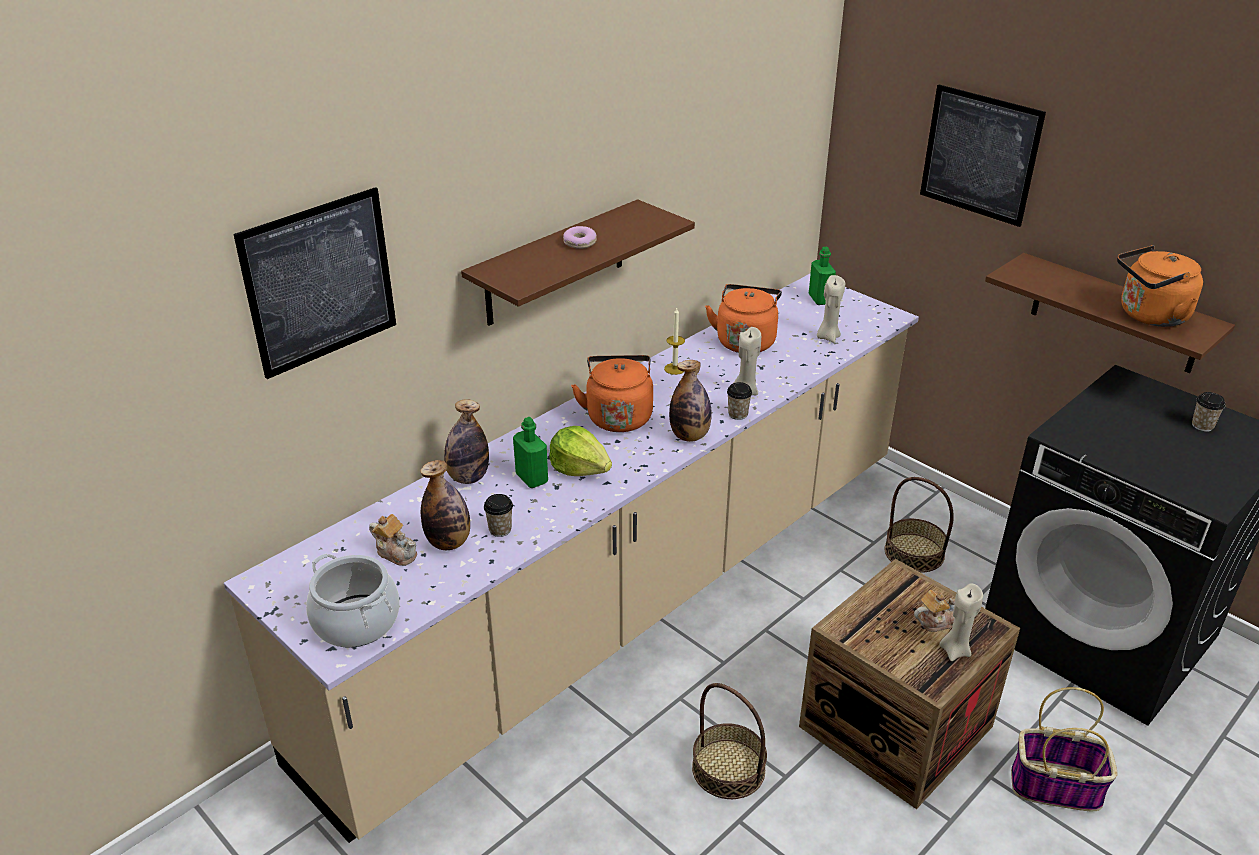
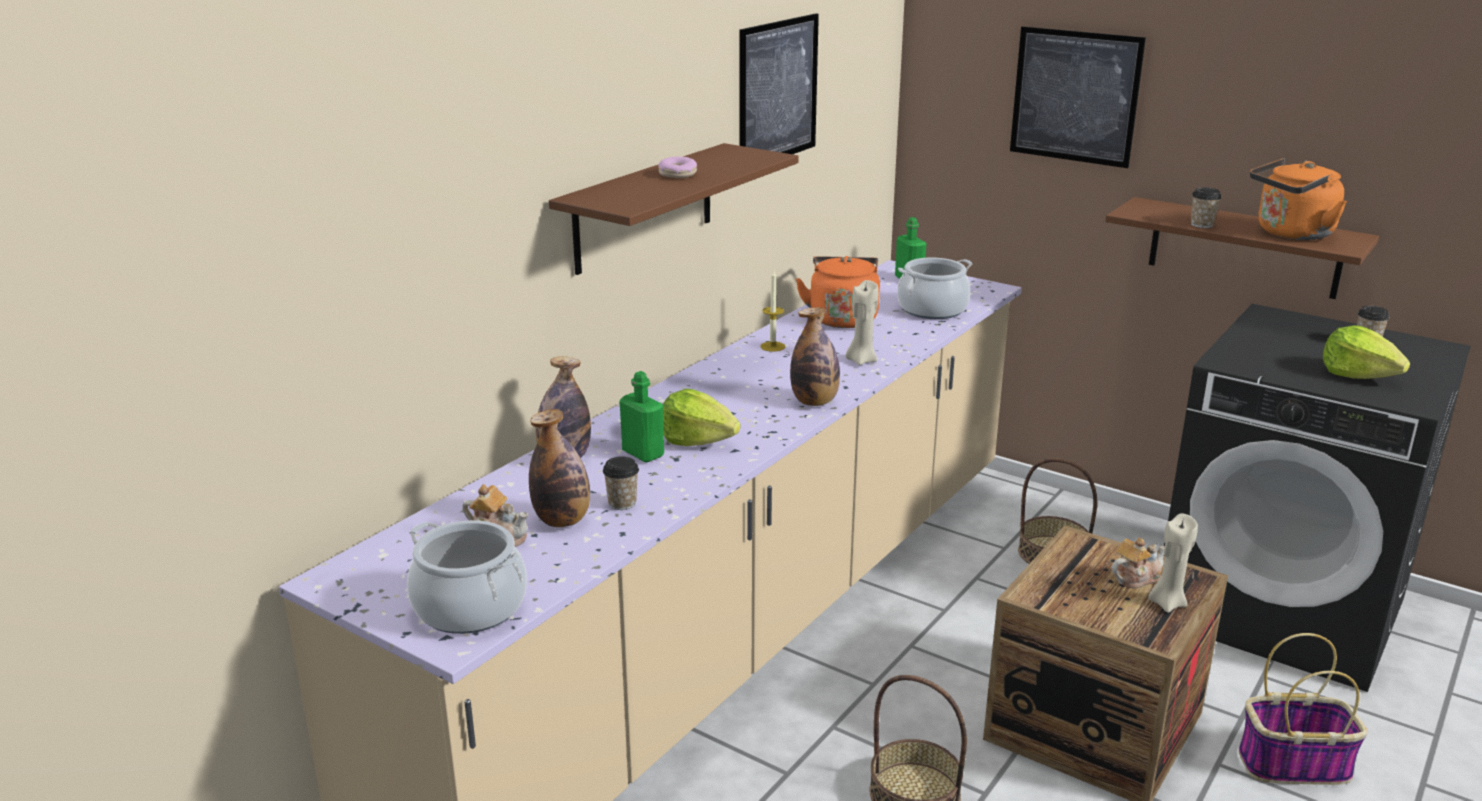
camera: 10 degrees left, 10 degrees down
picture [233,187,396,379] -> picture moved to [739,13,819,154]
orange kettle [571,355,653,432] -> none
cup [727,382,752,420] -> cup moved to [1191,187,1221,228]
beige candle [817,275,845,343] -> cooking pot [897,258,972,319]
none -> lettuce [1323,325,1410,379]

